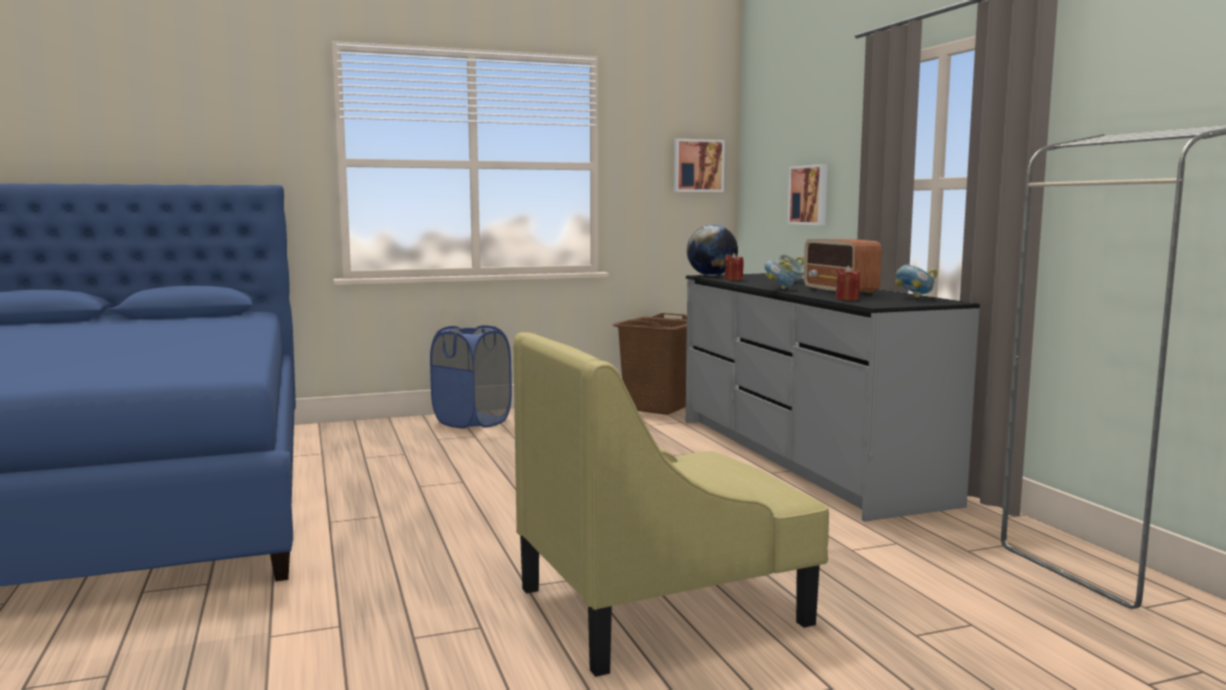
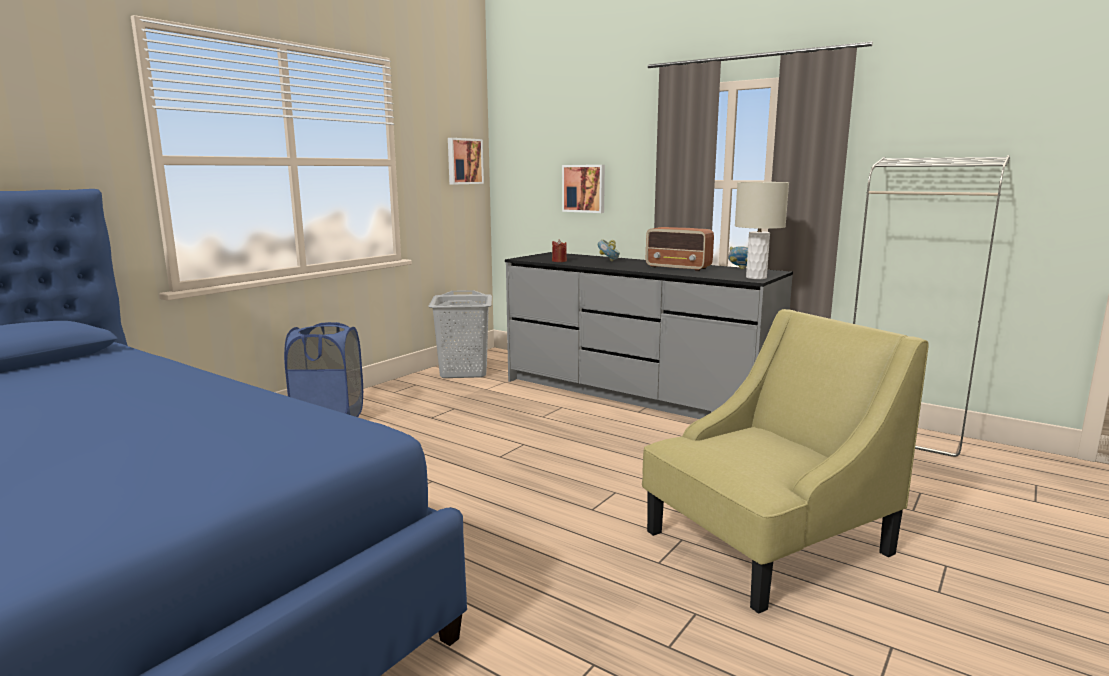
camera: 35 degrees left, 5 degrees up
yellow armchair [513,332,829,677] -> yellow armchair turned 150 degrees counterclockwise [642,309,929,614]
brown laundry basket [613,313,687,415] -> grey laundry basket [428,290,492,378]
globe [687,225,738,276] -> none
bowl [764,259,796,289] -> none
red candle [835,266,860,301] -> none
none -> beige table lamp [735,182,789,279]

